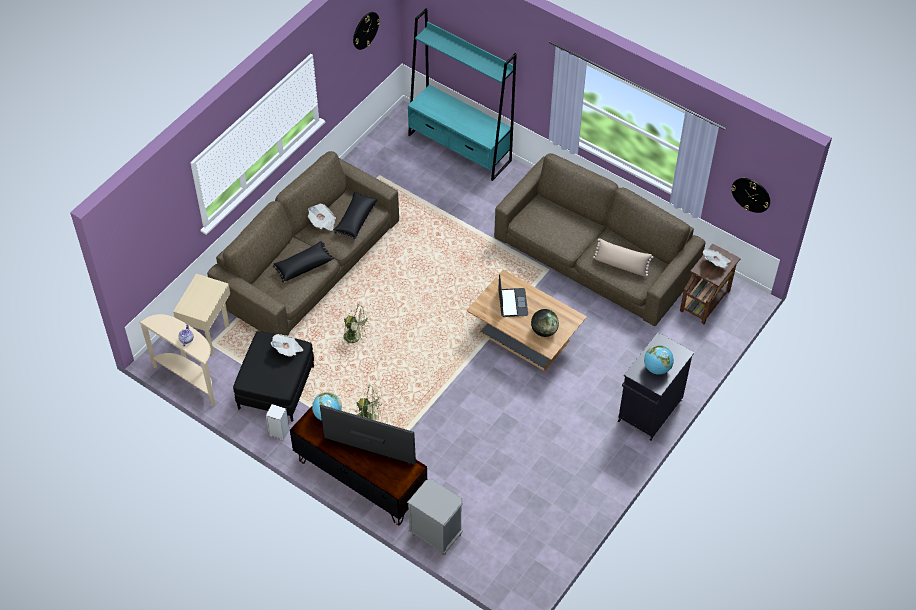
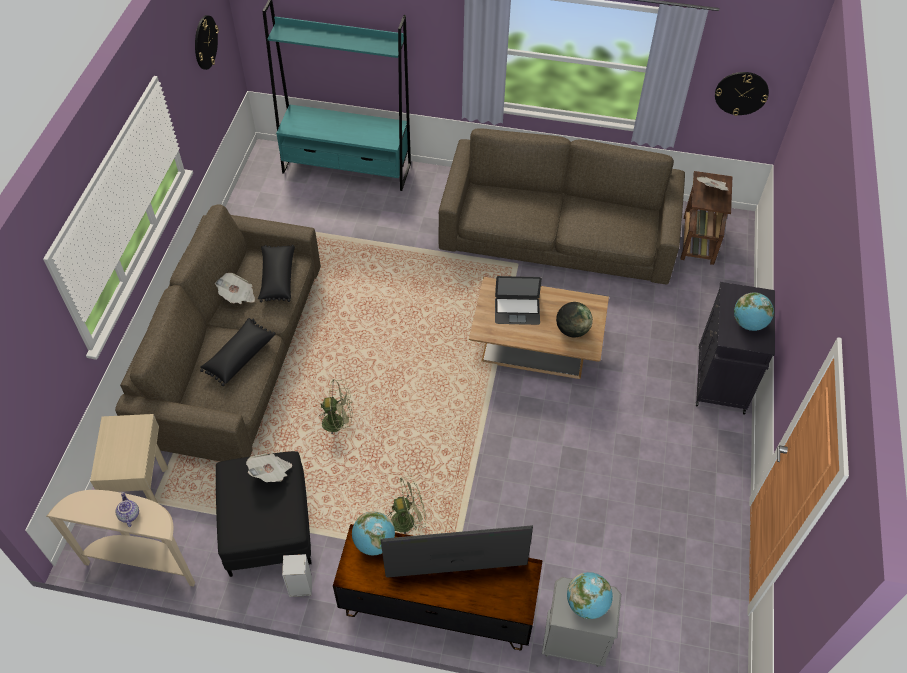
camera: 25 degrees left, 0 degrees up
laptop [498,274,528,317] -> laptop turned 120 degrees clockwise [495,276,542,325]
beige pillow [593,238,653,276] -> none
none -> globe [567,572,613,619]

